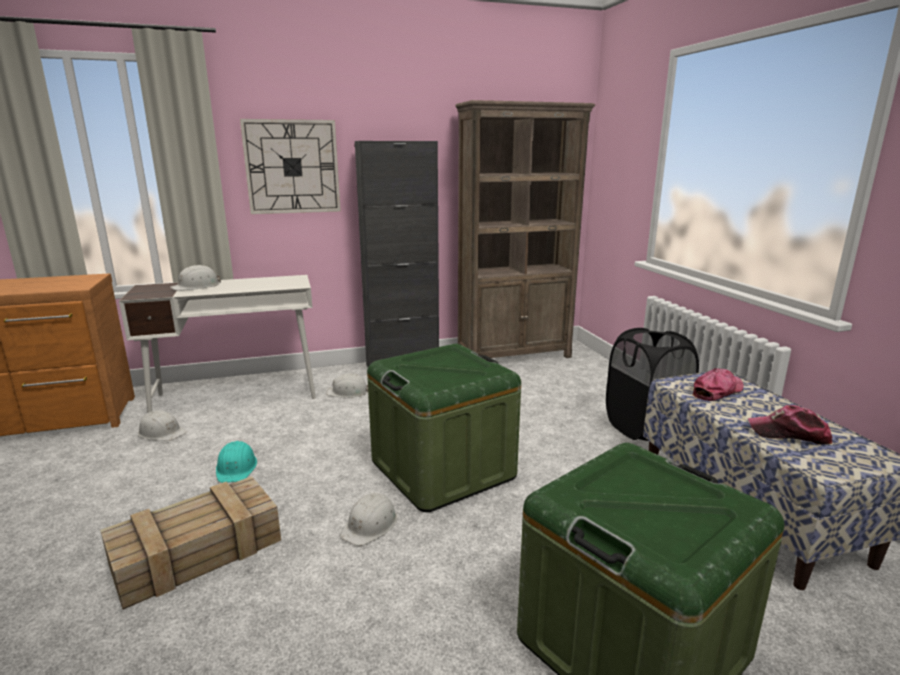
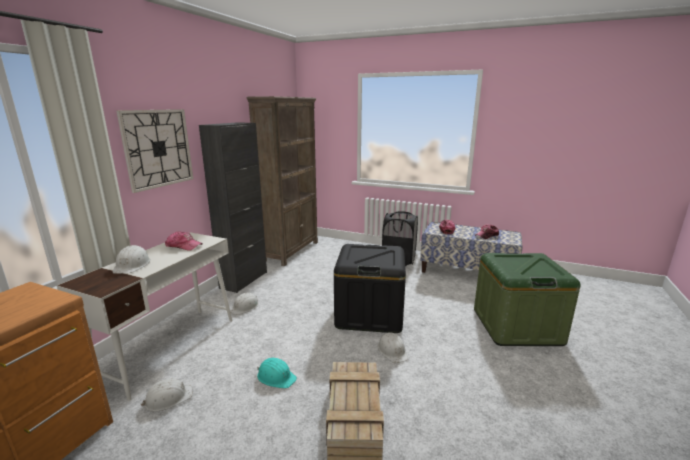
camera: 50 degrees left, 0 degrees up
green storage box [367,344,521,512] -> black storage box [334,244,406,333]
none -> cap [165,231,203,251]

